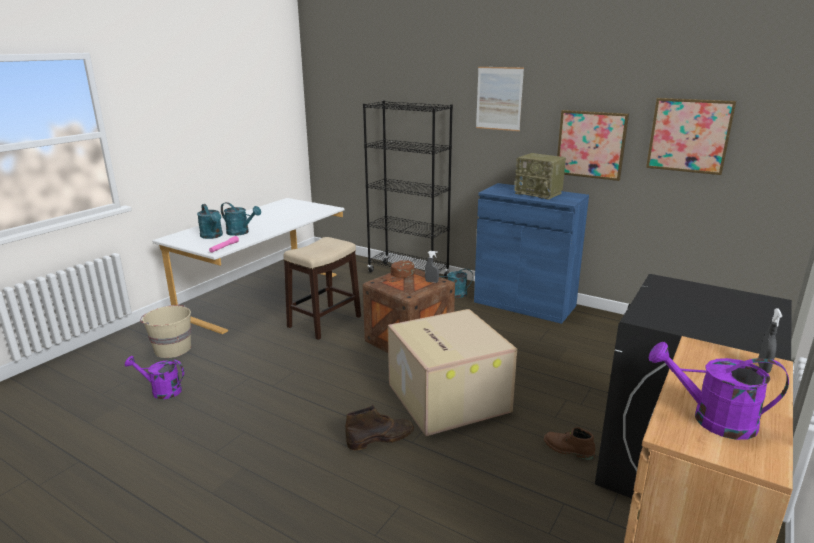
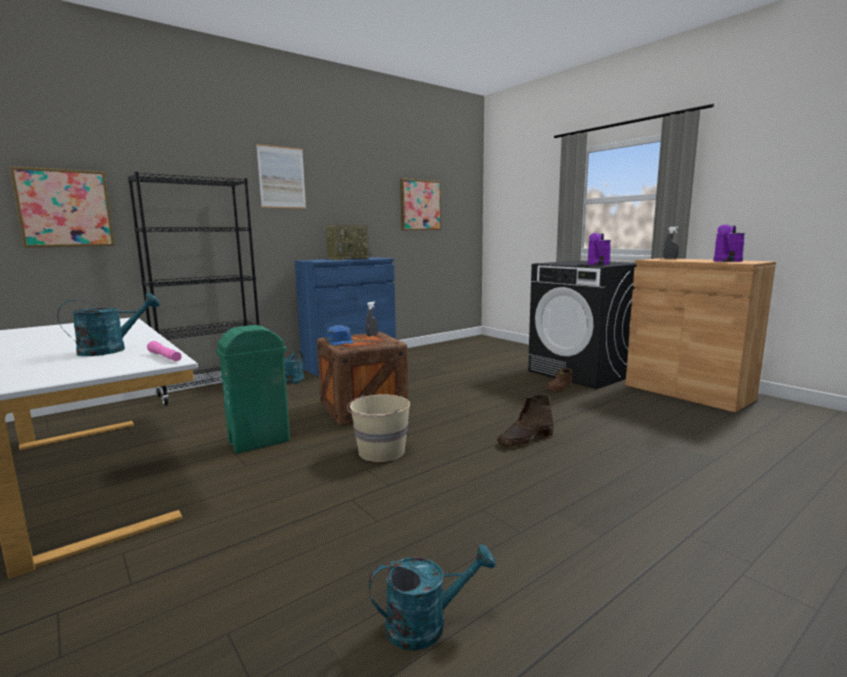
camera: 70 degrees left, 10 degrees down
purple watering can [125,356,184,399] -> purple watering can moved to [587,233,611,265]
beige bucket [140,305,191,358] -> beige bucket moved to [347,394,410,462]
turquoise watering can [197,204,223,239] -> turquoise watering can moved to [369,544,496,651]
stool [283,237,361,340] -> green trash can [216,325,290,453]
brown boot [345,404,414,451] -> brown boot turned 120 degrees counterclockwise [497,394,554,446]
brown cap [381,261,415,282] -> blue cap [326,325,354,346]
cardboard box [388,309,517,436] -> none
picture [557,110,629,181] -> picture moved to [9,166,115,248]

